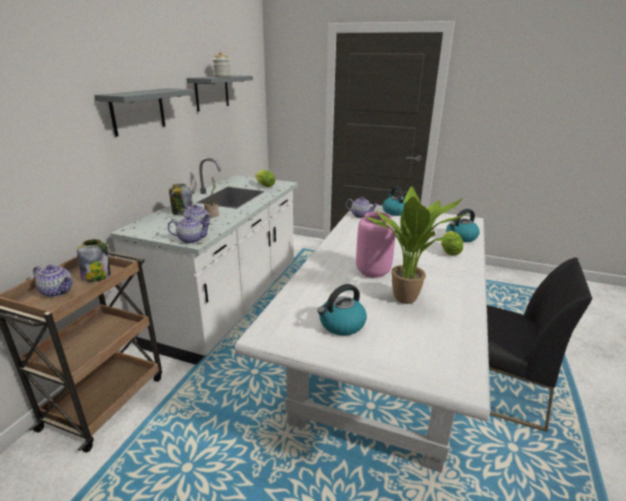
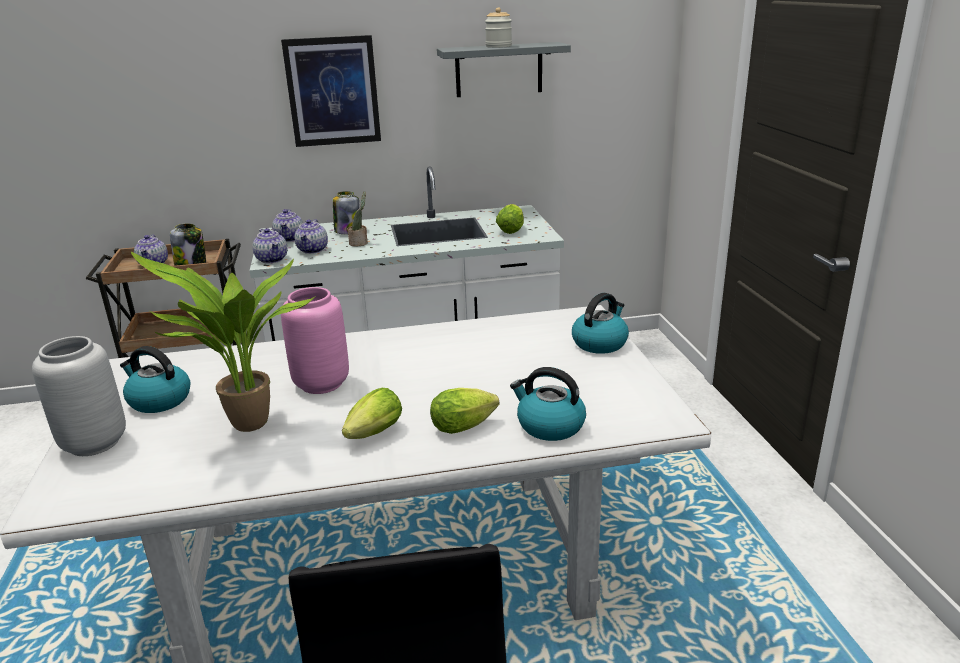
camera: 60 degrees right, 0 degrees up
grey shelf [94,88,194,137] -> picture [281,35,381,147]
teapot [346,197,378,218] -> teapot moved to [272,209,303,242]
none -> grey vase [32,336,126,456]
none -> lettuce [342,388,402,439]

